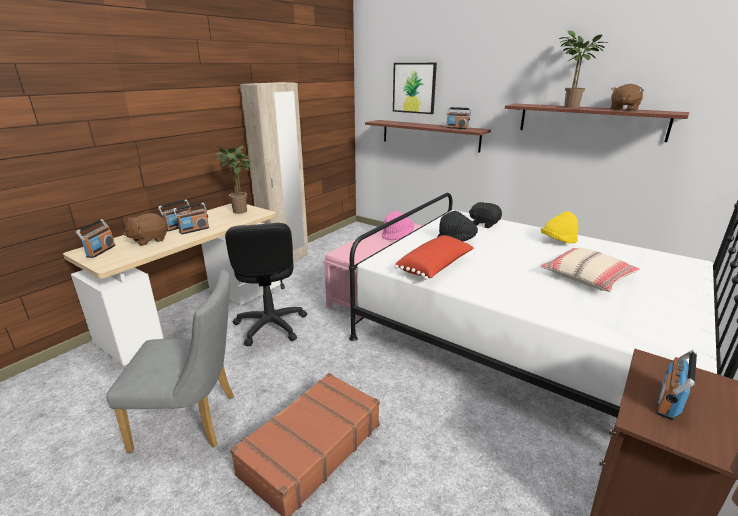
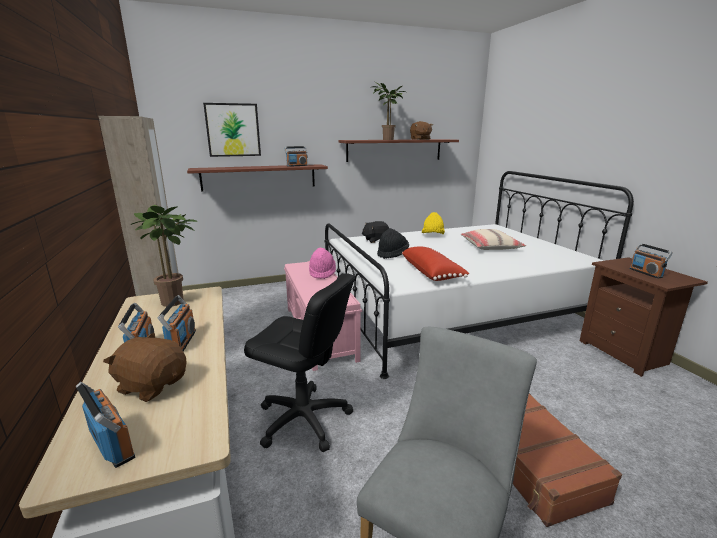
camera: 55 degrees left, 5 degrees down
brown plush toy [123,213,167,246] -> brown plush toy turned 120 degrees clockwise [103,332,187,402]

